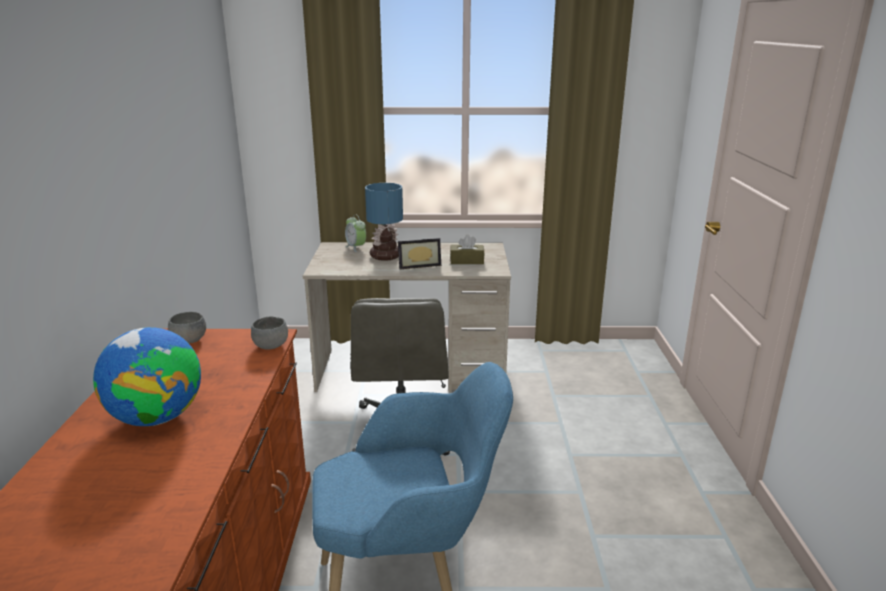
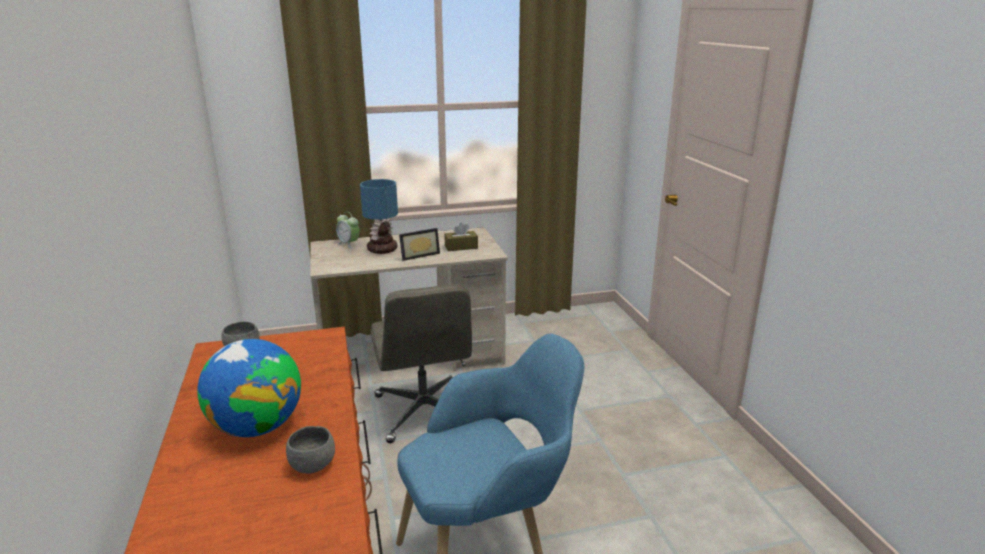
camera: 15 degrees left, 0 degrees up
grey bowl [251,317,288,350] -> grey bowl moved to [286,426,335,474]

